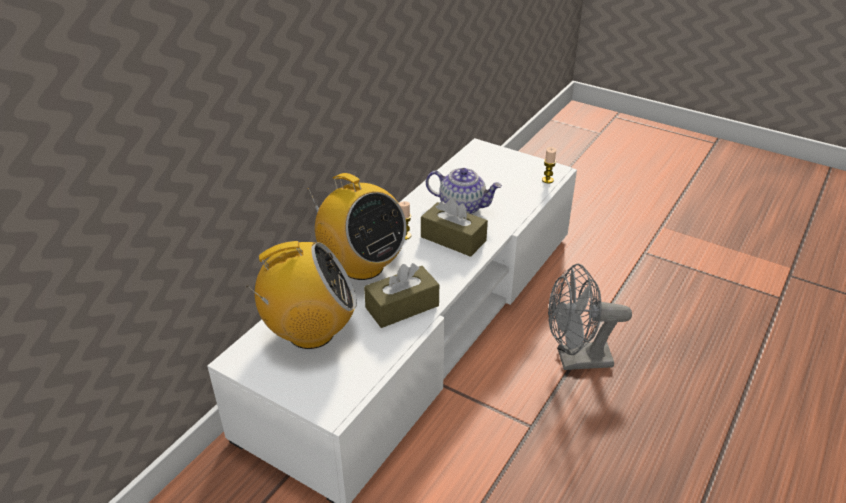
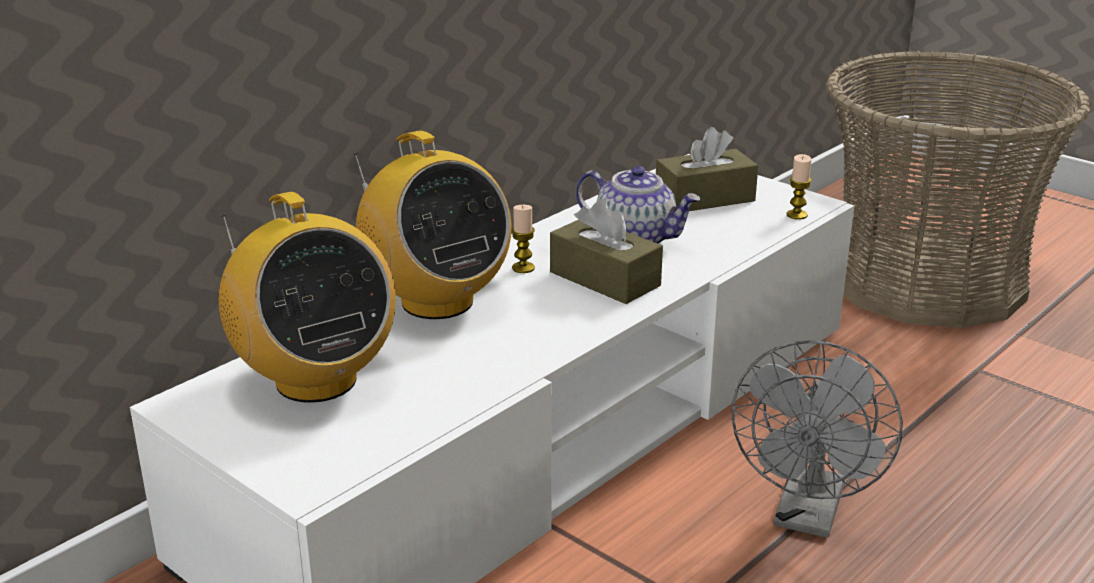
camera: 10 degrees right, 10 degrees down
radio [247,241,357,349] -> radio turned 60 degrees clockwise [219,192,396,403]
brown tissue box [364,263,439,328] -> brown tissue box moved to [656,127,758,211]
grey fan [548,264,632,370] -> grey fan turned 75 degrees counterclockwise [732,341,903,538]
none -> basket [826,50,1091,328]

